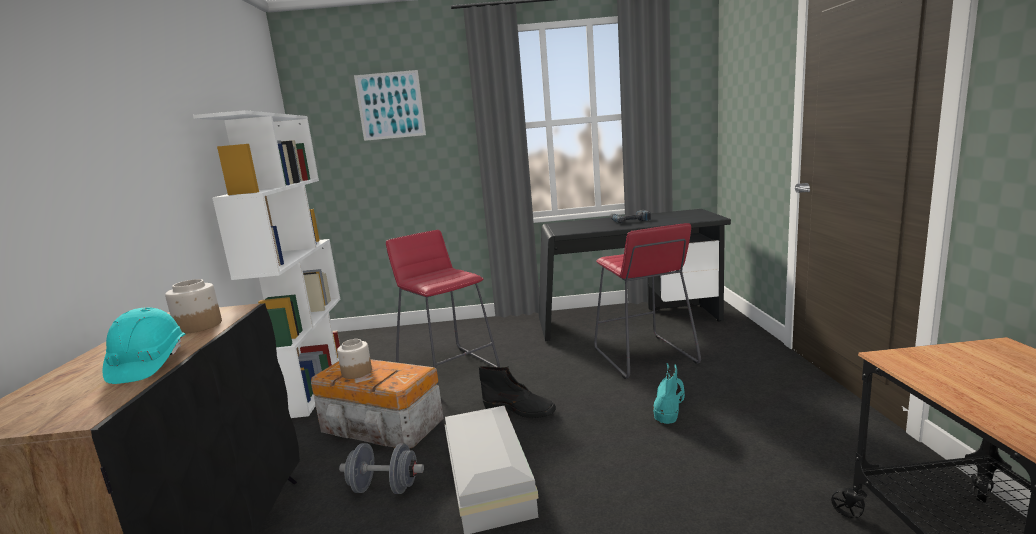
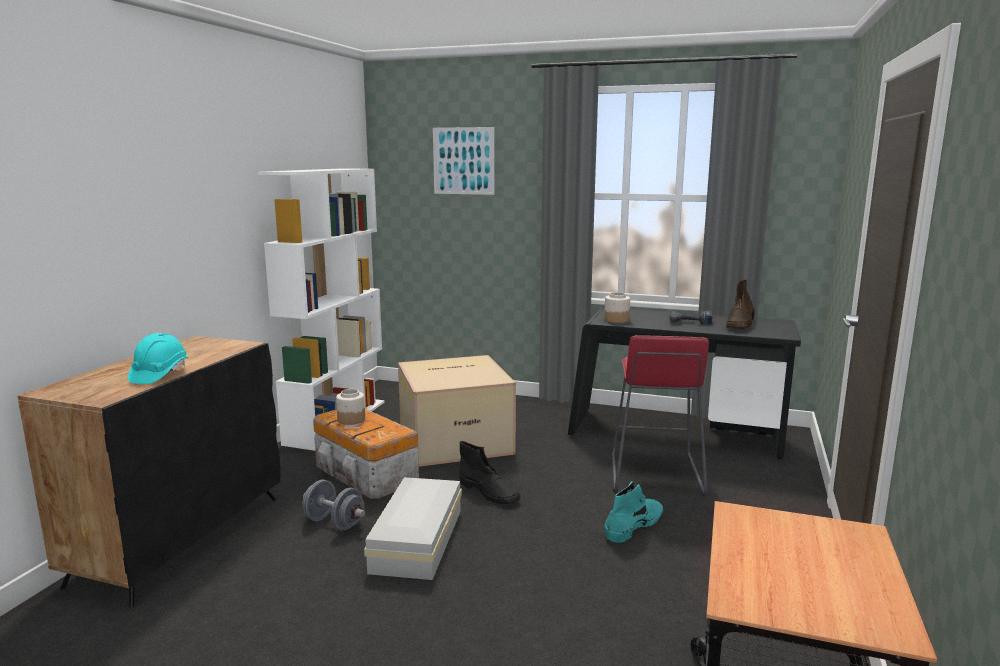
camera: 20 degrees right, 0 degrees up
jar [165,279,222,334] -> jar moved to [604,292,630,323]
red stool [386,230,500,386] -> cardboard box [398,355,516,467]
none -> brown boot [726,279,755,329]

